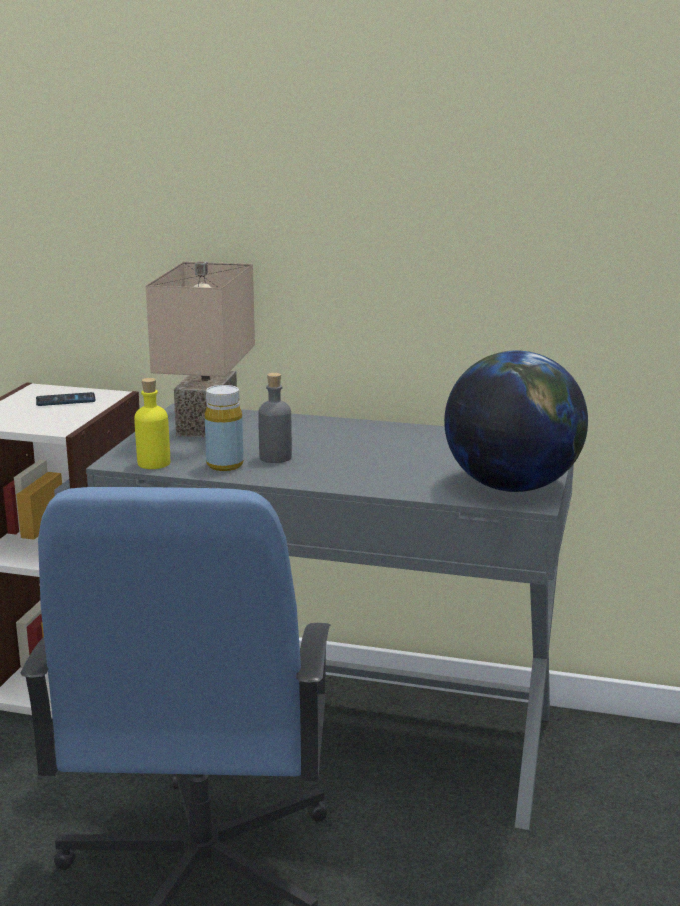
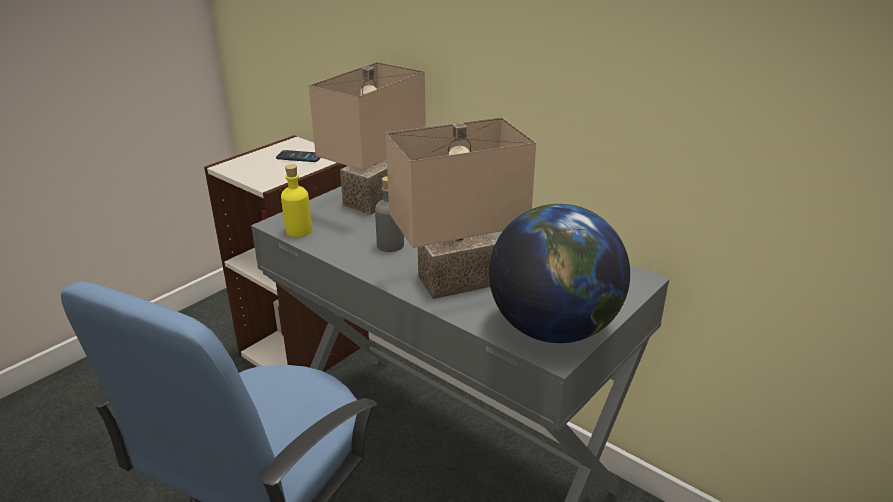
camera: 25 degrees right, 10 degrees up
yellow bottle [205,385,244,471] -> none
none -> beige table lamp [386,117,536,299]

